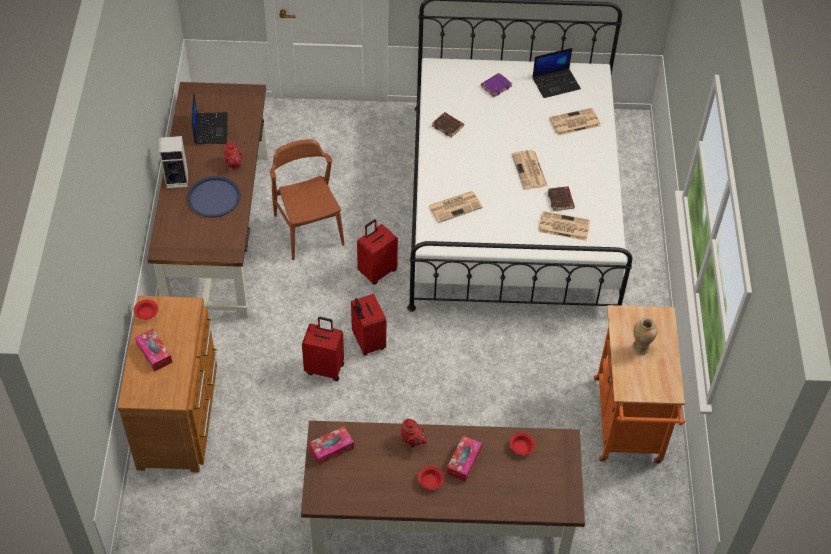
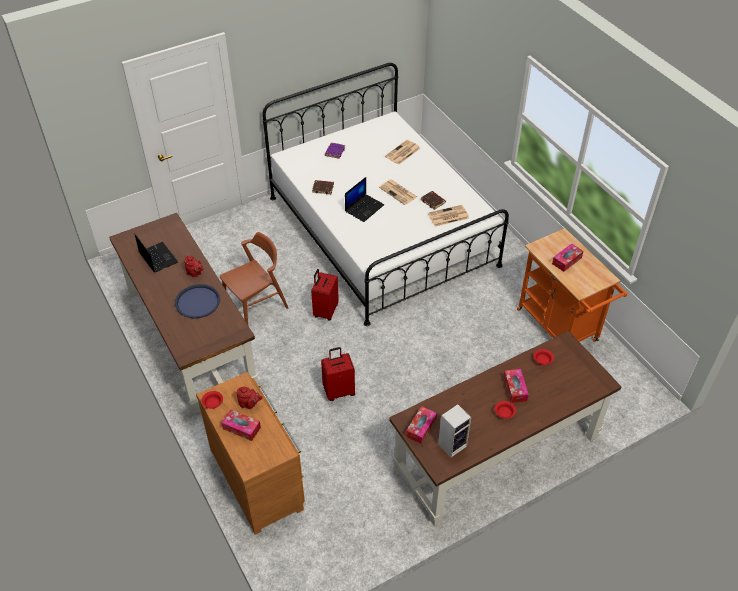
camera: 30 degrees left, 5 degrees down
speaker [159,136,188,189] -> speaker moved to [438,404,471,458]
brown chair [270,139,345,260] -> brown chair turned 105 degrees clockwise [220,232,288,325]
red suitcase [351,294,386,355] -> none
red teapot [401,419,427,448] -> red teapot moved to [237,387,262,409]
newspaper [428,191,483,223] -> none
laptop [533,48,581,98] -> laptop moved to [345,177,384,222]
vase [632,318,658,355] -> tissue box [552,243,583,272]

